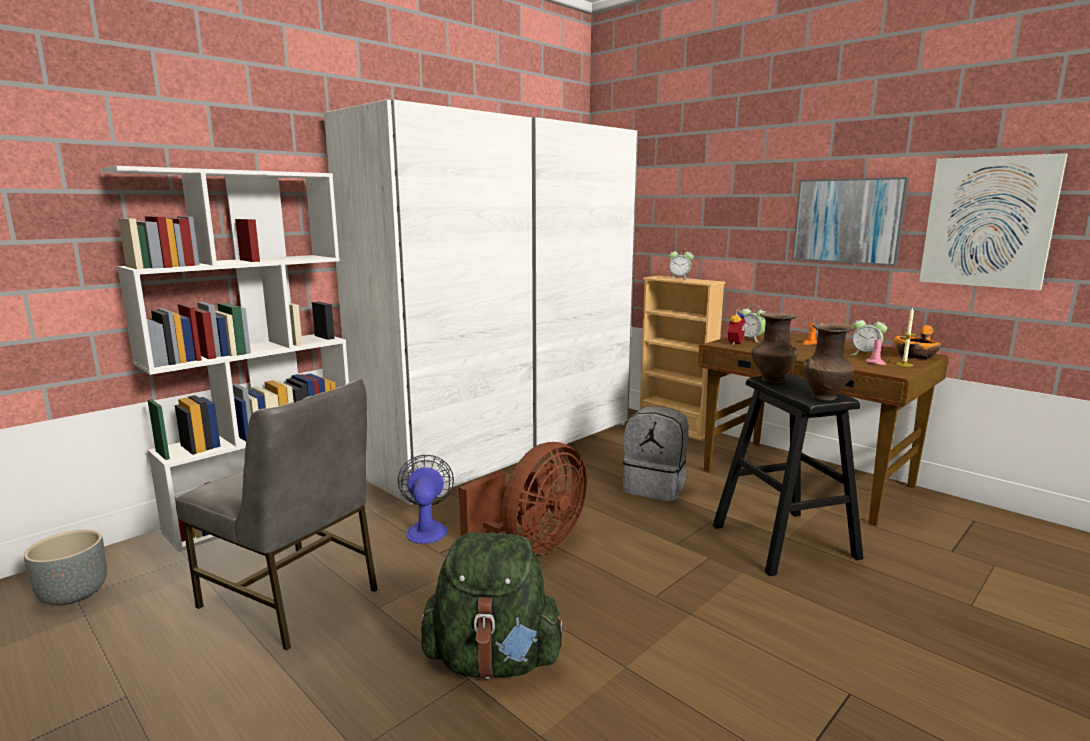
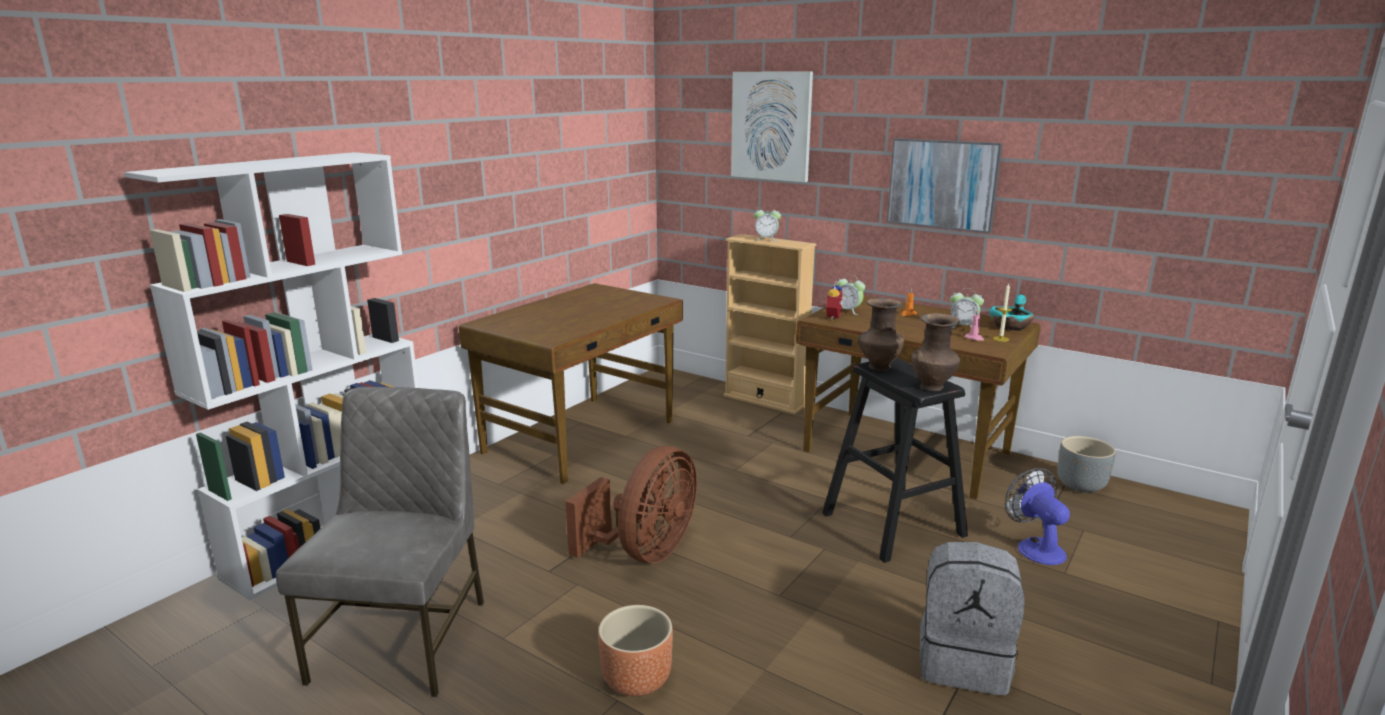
camera: 10 degrees left, 5 degrees up
grey planter [24,530,107,605] -> grey planter moved to [1057,436,1116,492]
grey chair [176,378,378,650] -> grey chair turned 105 degrees counterclockwise [276,387,484,697]
white wardrobe [324,99,638,505] -> brown desk [459,283,683,484]
fan [398,455,454,544] -> fan moved to [1005,468,1070,565]
green backpack [421,533,566,679] -> brown planter [598,605,673,697]
grey backpack [623,406,689,502] -> grey backpack moved to [920,542,1025,696]
orange bowl [894,325,941,359] -> turquoise bowl [990,294,1034,331]
picture [919,153,1068,291] -> picture moved to [731,72,813,182]

